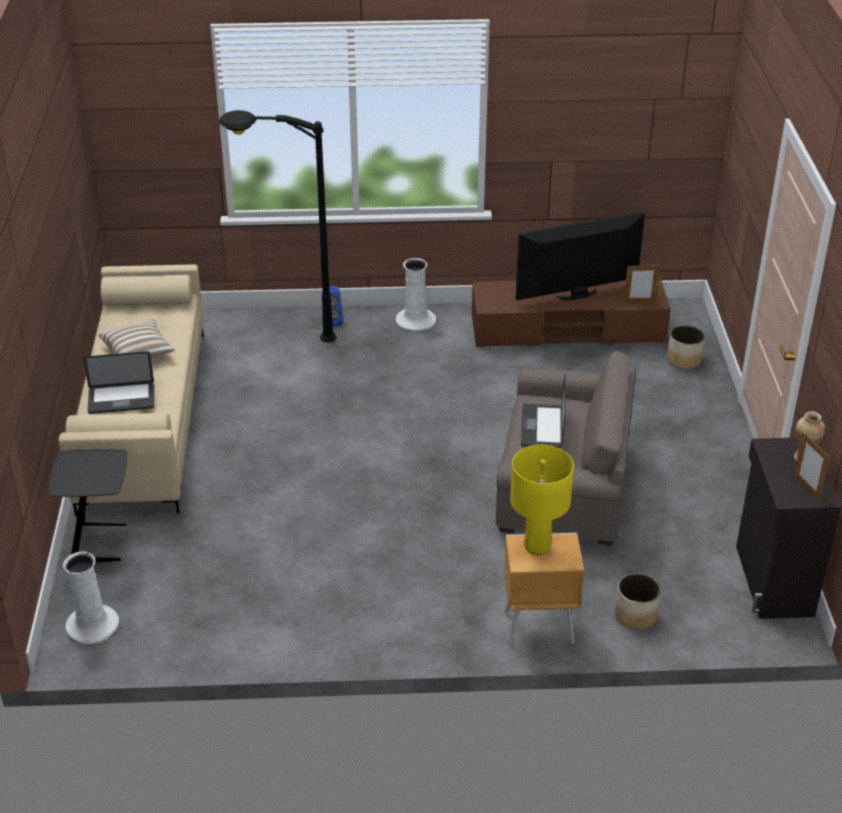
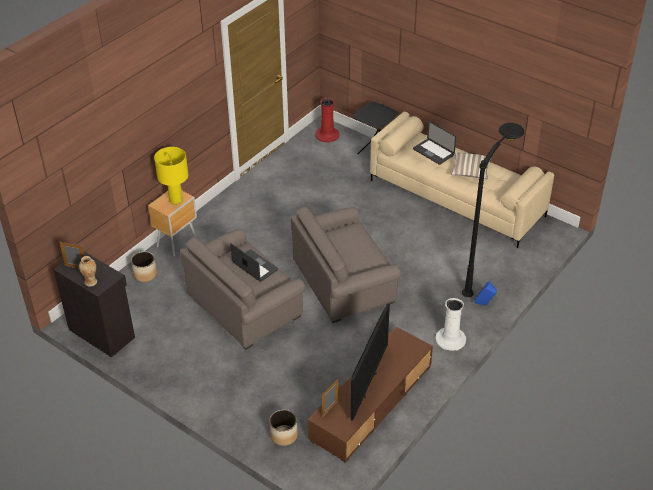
camera: 130 degrees right, 5 degrees up
white vase [63,552,120,645] -> red vase [315,98,340,143]
laptop [83,351,154,414] -> laptop turned 75 degrees counterclockwise [413,121,456,165]
none -> grey armchair [291,206,401,323]

